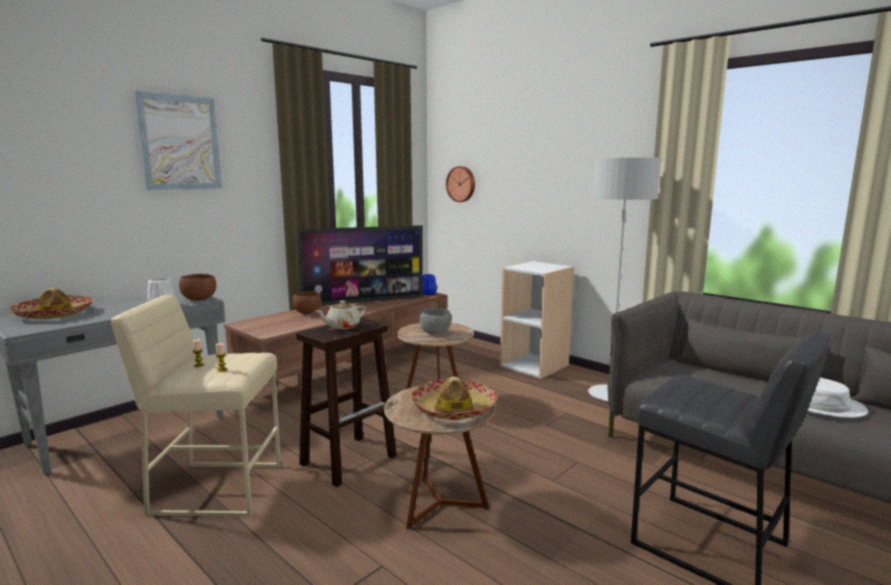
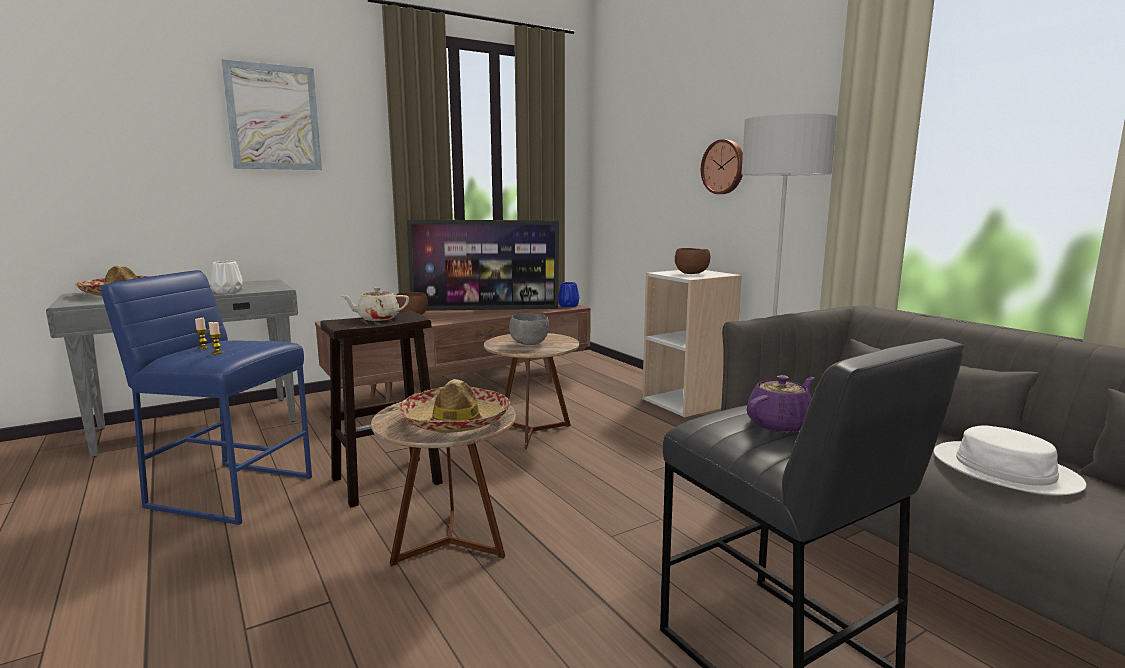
camera: 15 degrees right, 0 degrees up
beige stool [111,294,281,517] -> blue stool [101,271,312,525]
brown bowl [179,274,216,301] -> brown bowl moved to [675,248,710,274]
wall clock [446,166,475,202] -> wall clock moved to [701,139,743,194]
none -> purple teapot [747,375,814,432]

